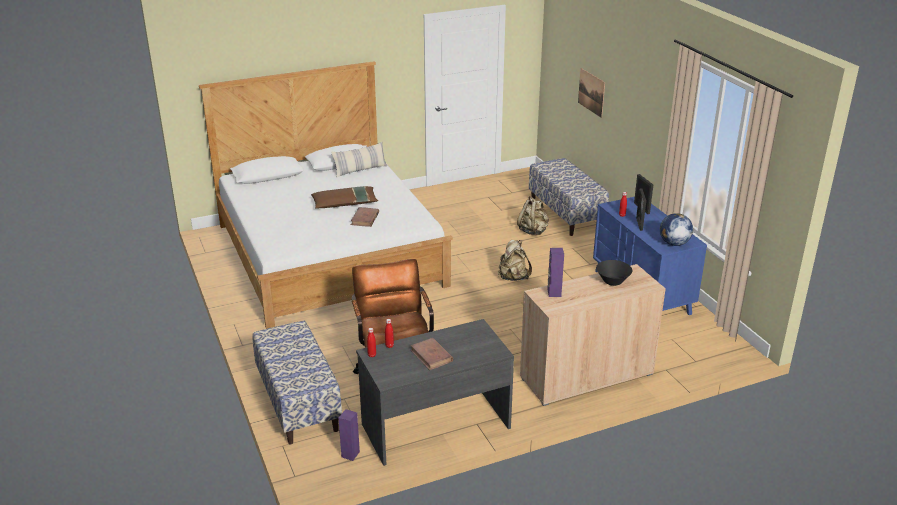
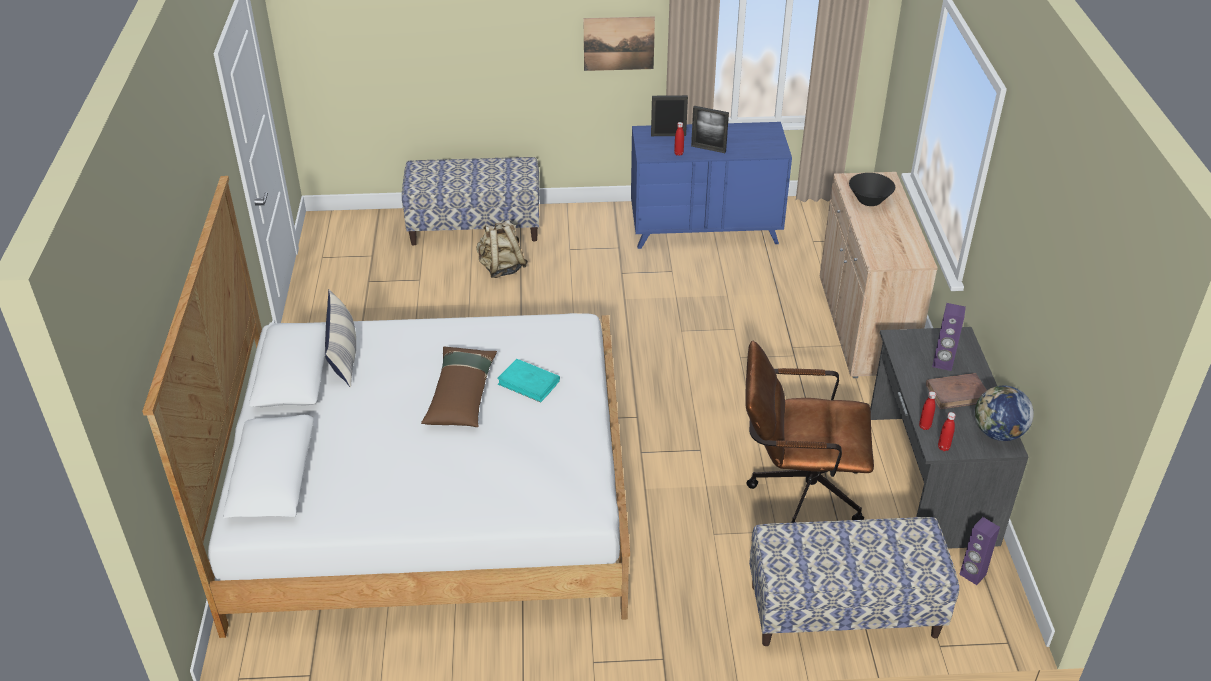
camera: 70 degrees left, 10 degrees up
brown book [351,207,379,227] -> turquoise book [497,359,560,402]
beige backpack [498,240,532,281] -> none
purple speaker [547,248,564,297] -> purple speaker moved to [932,303,966,371]
picture [578,68,605,118] -> picture moved to [583,17,655,71]
globe [660,213,693,246] -> globe moved to [975,385,1034,441]

